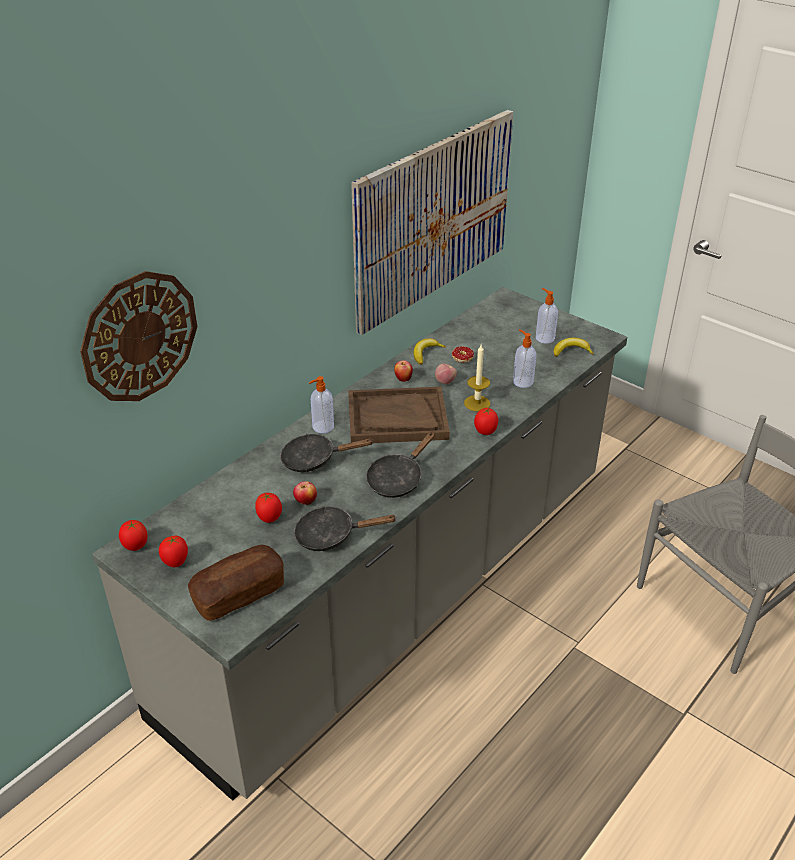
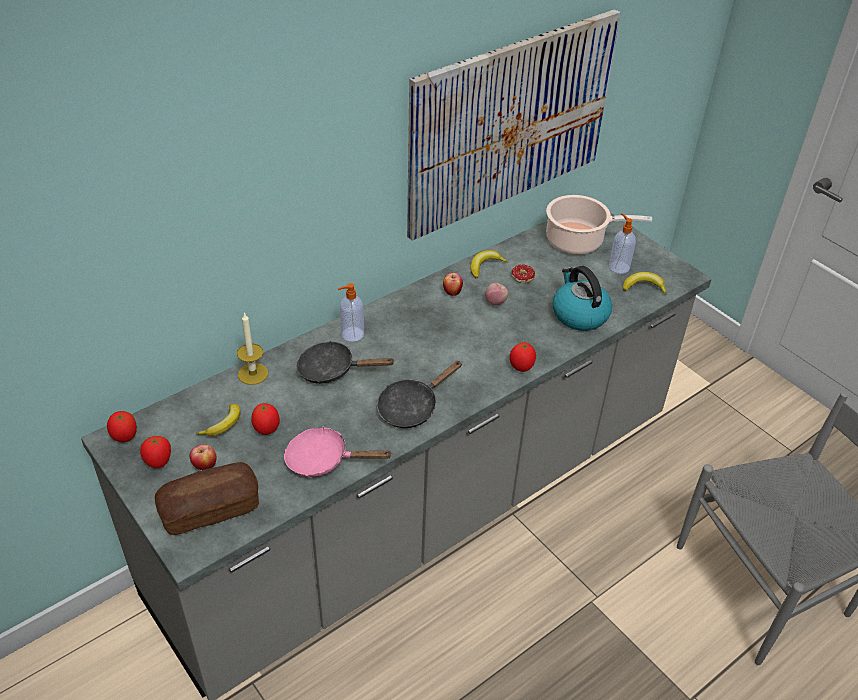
camera: 10 degrees right, 5 degrees up
wall clock [80,271,197,401] -> none
apple [293,481,317,505] -> apple moved to [190,444,216,470]
black frying pan [294,506,397,551] -> pink frying pan [284,427,392,477]
brown tray [348,387,450,443] -> none
candle [464,345,490,411] -> candle moved to [237,312,268,385]
soap dispenser [513,329,536,388] -> kettle [552,266,612,331]
none -> banana [196,404,240,436]
none -> cooking pot [546,195,652,255]

